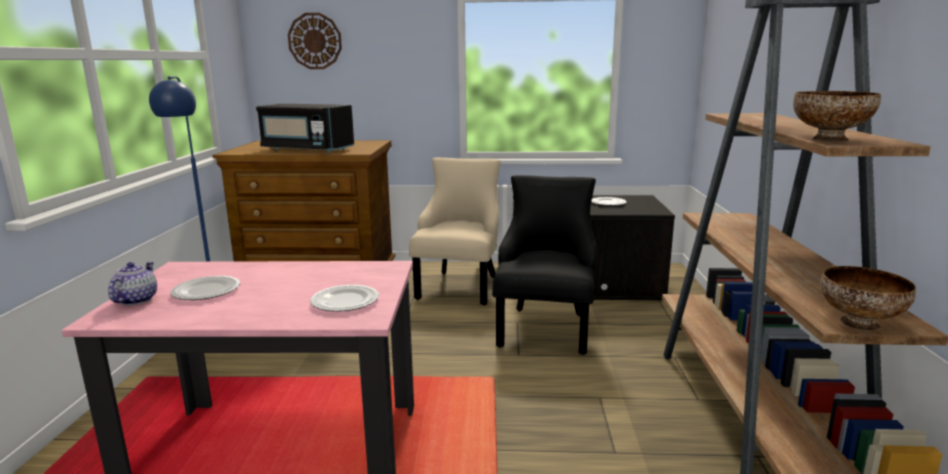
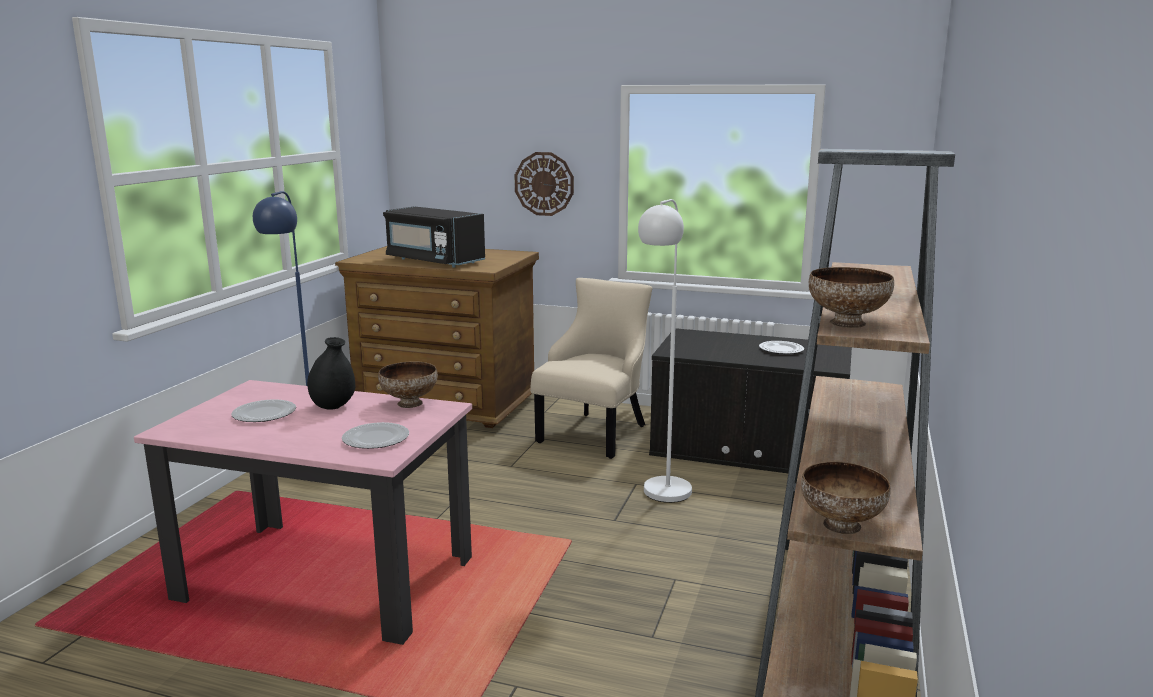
camera: 15 degrees right, 0 degrees up
teapot [108,262,157,305] -> none
wall clock [288,13,342,69] -> wall clock moved to [515,152,574,216]
black chair [492,175,597,355] -> white floor lamp [638,199,692,503]
none -> black vase [307,337,356,410]
none -> bowl [378,361,438,408]

